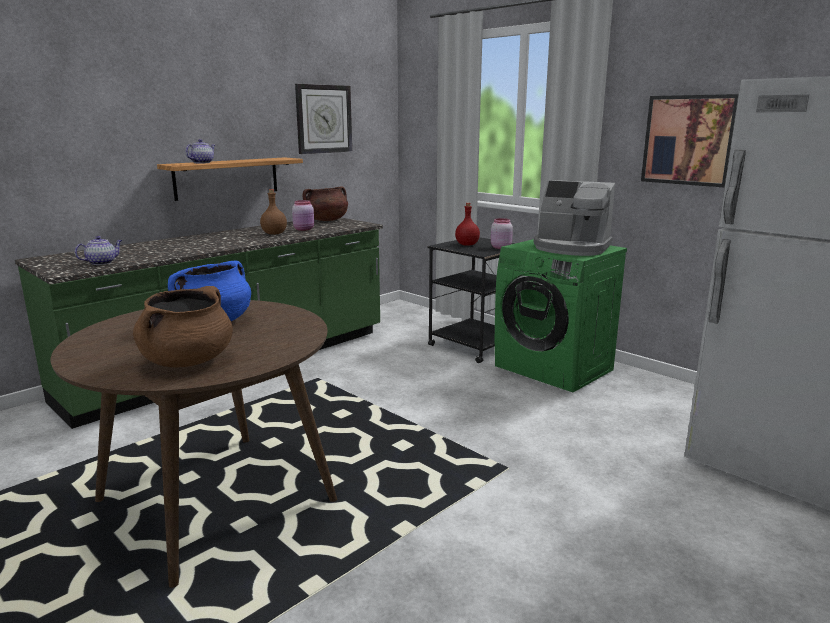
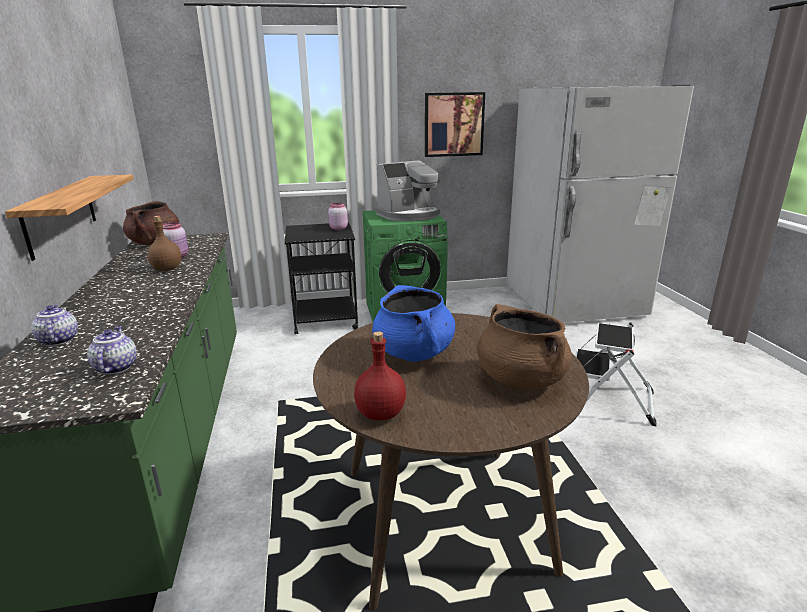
camera: 55 degrees left, 5 degrees up
teapot [185,139,215,163] -> teapot moved to [31,305,78,346]
wall clock [295,84,352,154] -> none
red bottle [455,203,480,246] -> red bottle moved to [354,331,406,420]
none -> step ladder [575,322,657,426]

